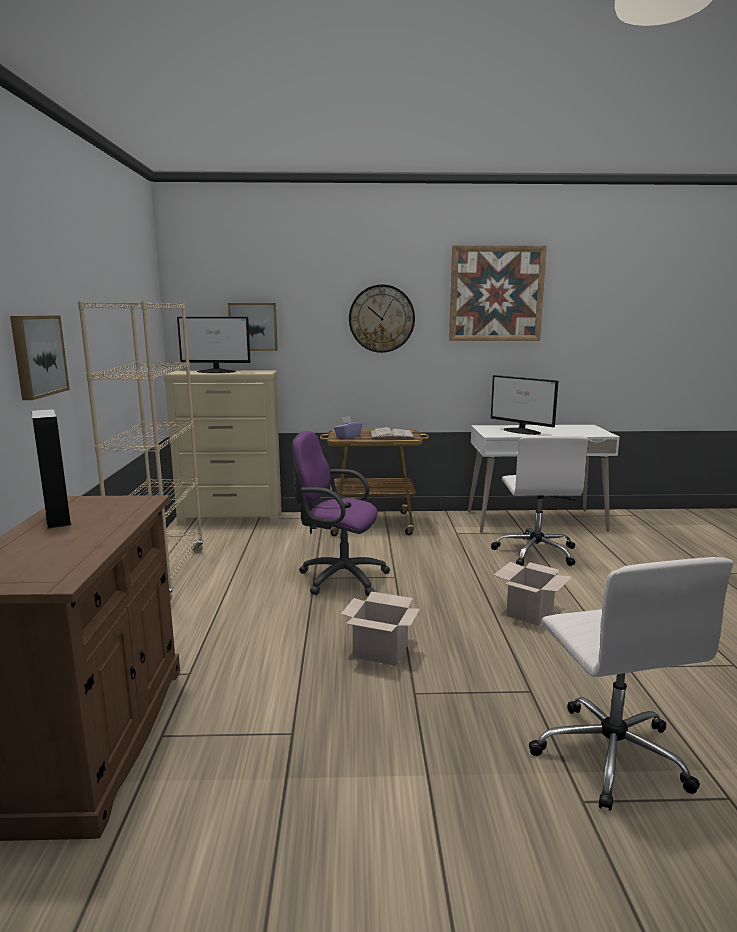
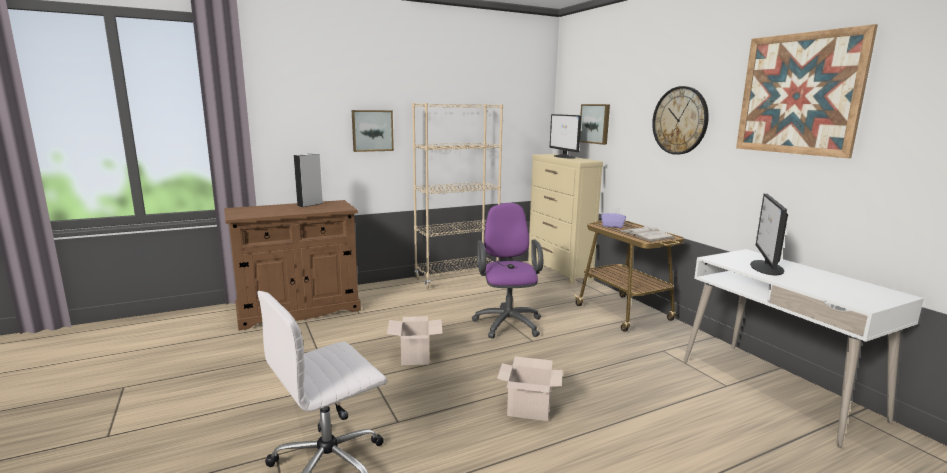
camera: 65 degrees right, 0 degrees up
white office chair [491,436,588,566] -> none

